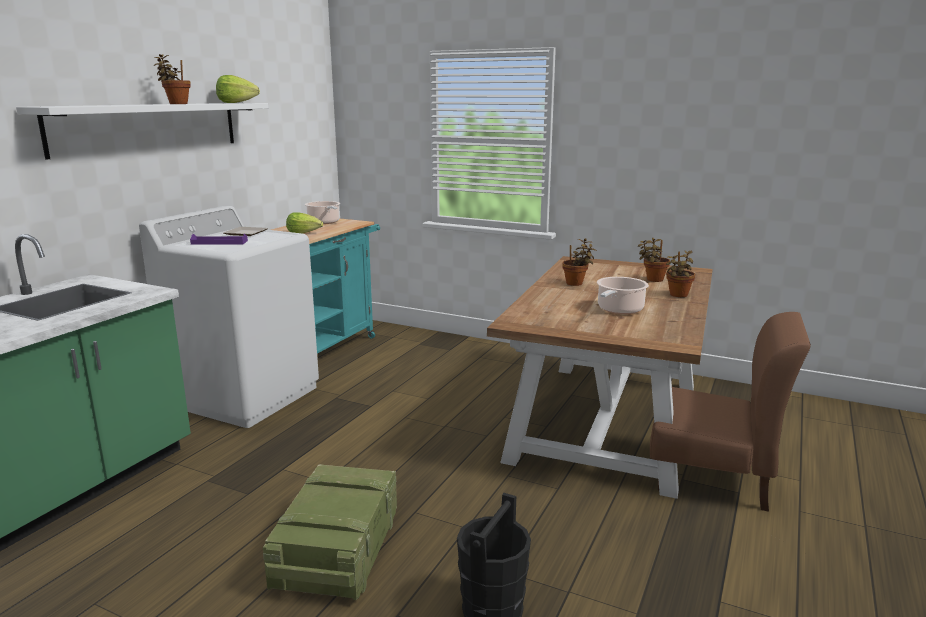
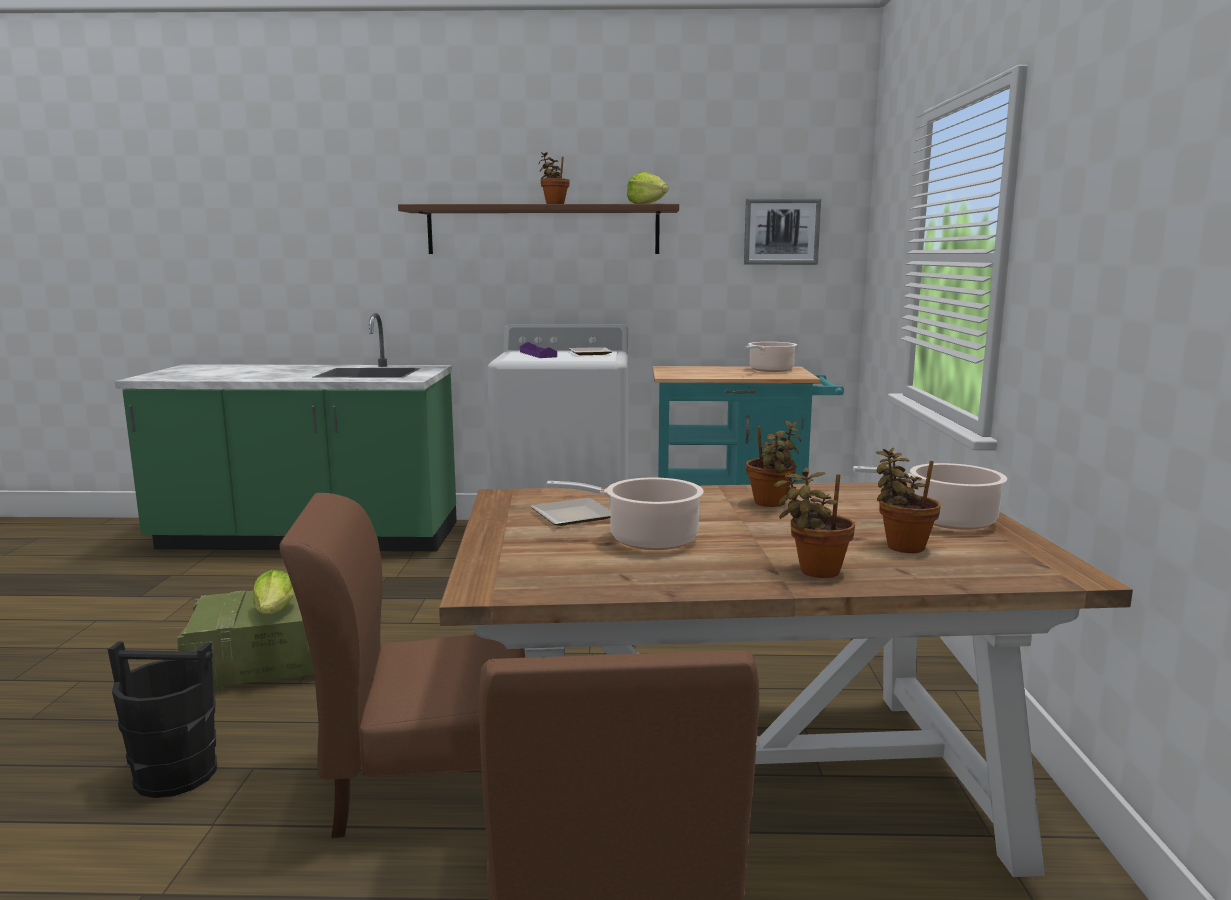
camera: 65 degrees right, 5 degrees down
white shelf [16,103,268,160] -> brown shelf [398,204,679,254]
lettuce [286,212,323,233] -> lettuce moved to [253,570,295,614]
none -> brown chair [280,493,525,838]
none -> plate [530,498,611,526]
none -> picture [744,198,821,265]
none -> cooking pot [853,463,1007,530]

